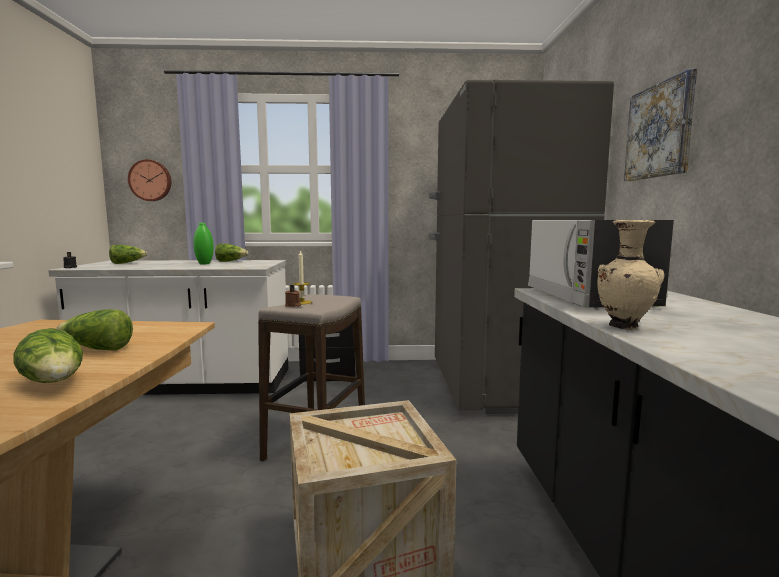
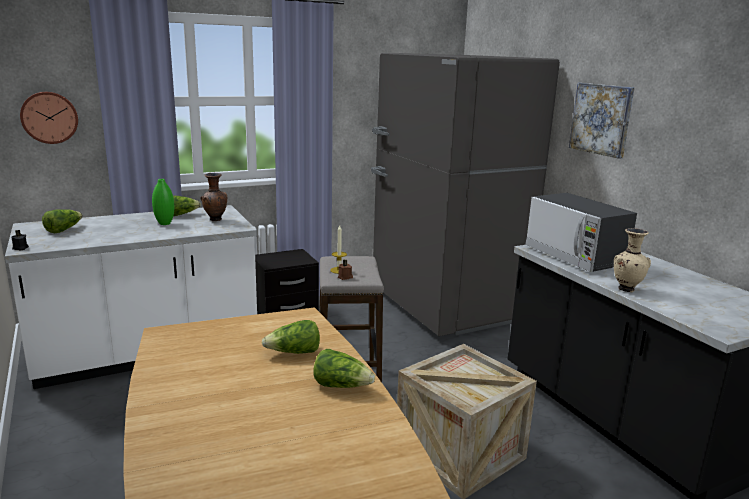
camera: 25 degrees left, 10 degrees up
none -> brown vase [200,173,227,221]

